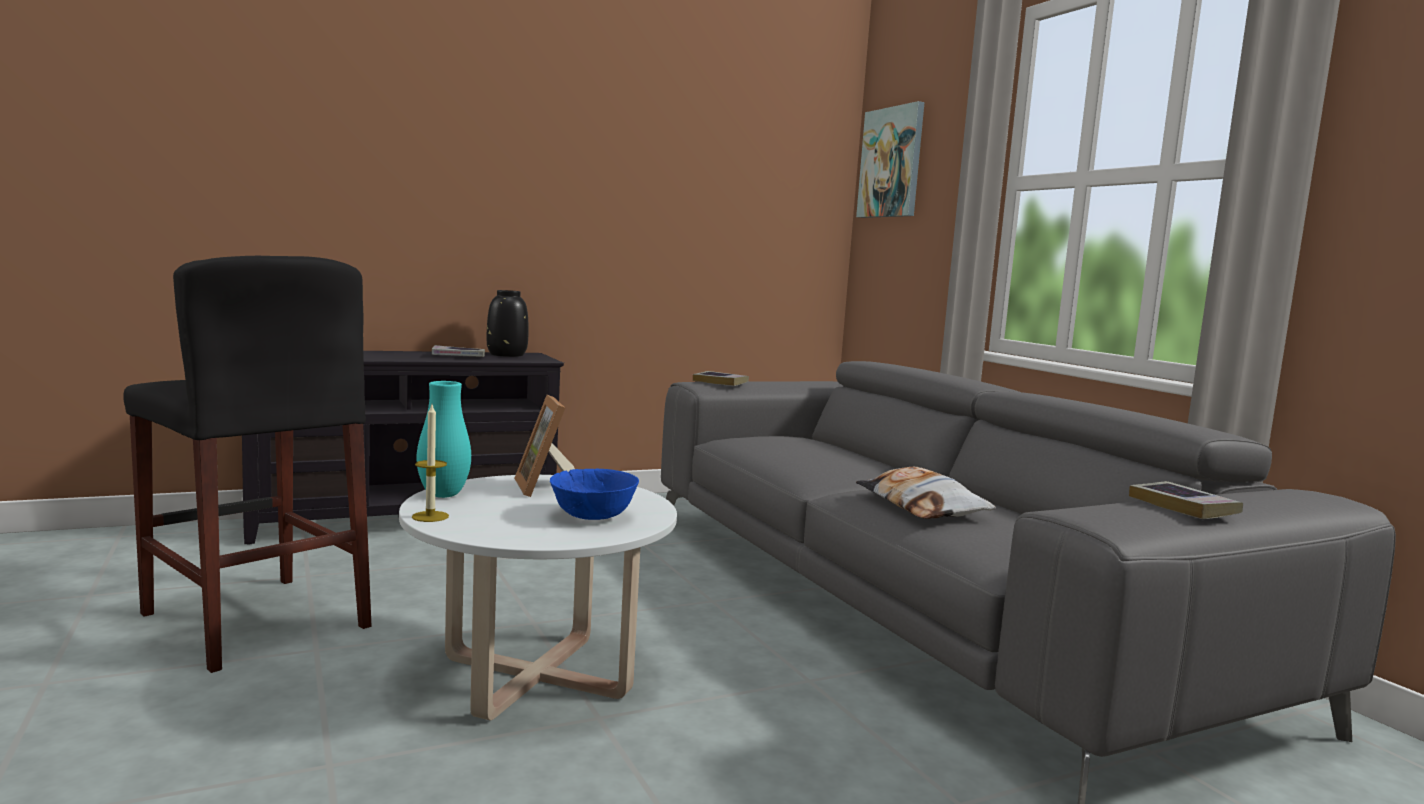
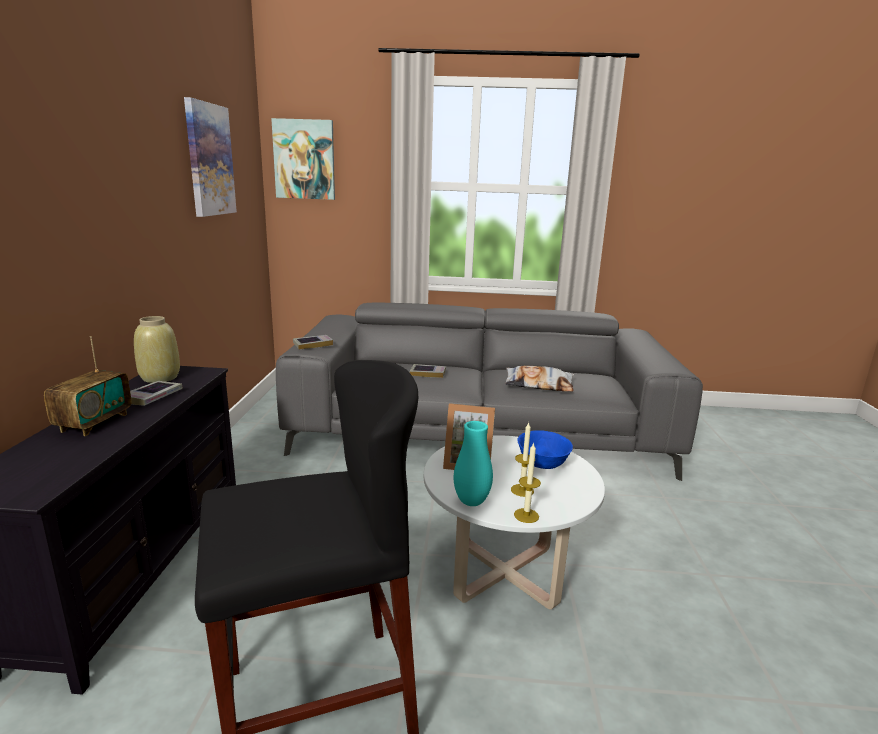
camera: 60 degrees left, 10 degrees up
black vase [487,290,529,357] -> beige vase [134,316,180,383]
book [1129,481,1243,519] -> book moved to [410,364,446,378]
none -> radio [44,336,131,436]
none -> picture [184,97,237,217]
none -> candle [511,422,534,497]

